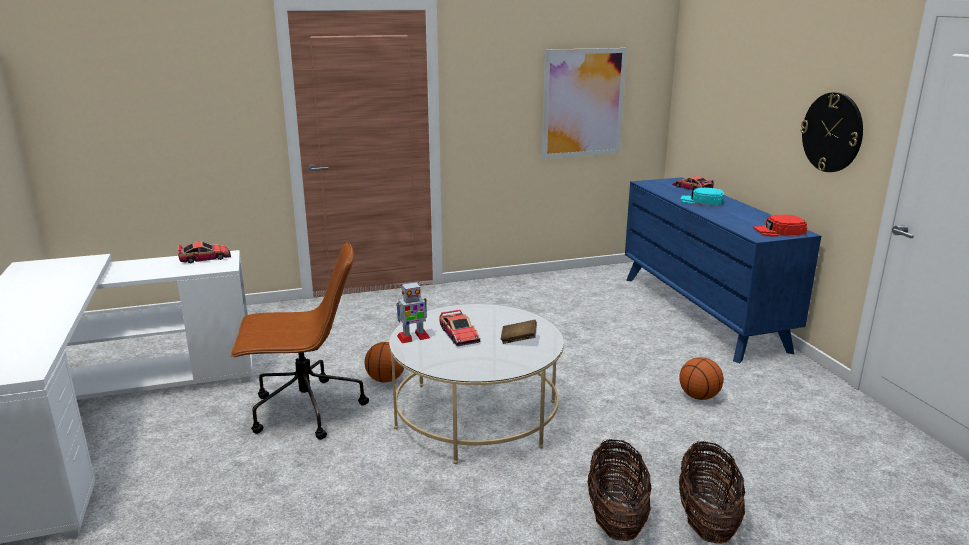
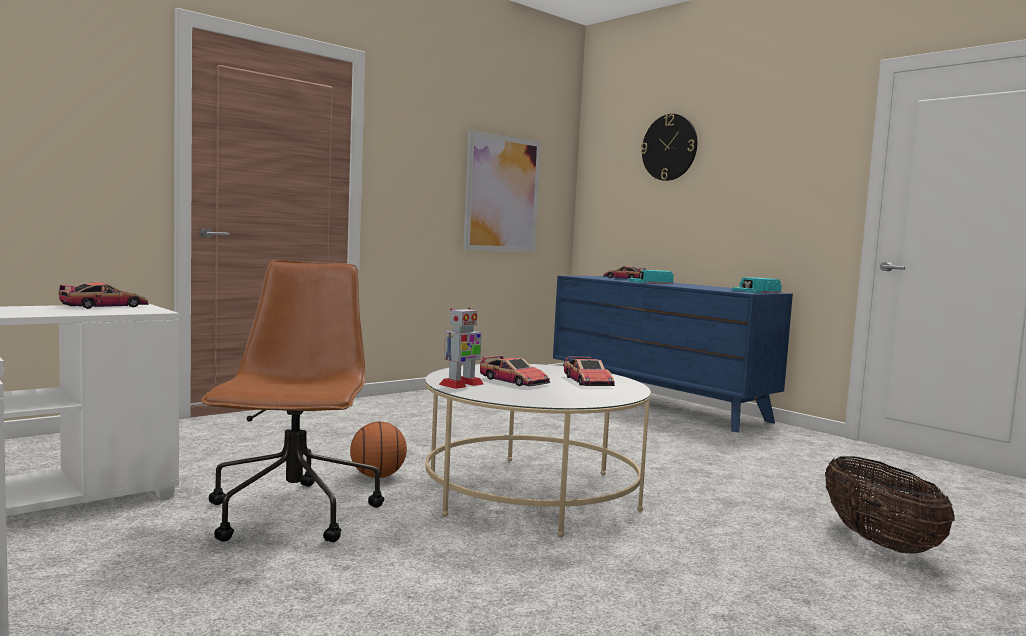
camera: 25 degrees left, 15 degrees down
brown office chair [231,242,369,440] -> brown office chair turned 60 degrees counterclockwise [201,260,384,542]
brown book [501,320,537,344] -> toy car [564,357,615,386]
basket [587,439,652,541] -> none
basketball [679,357,724,400] -> none
red cap [753,215,807,237] -> turquoise cap [731,277,782,293]
wall clock [801,92,863,172] -> wall clock moved to [641,114,697,181]

